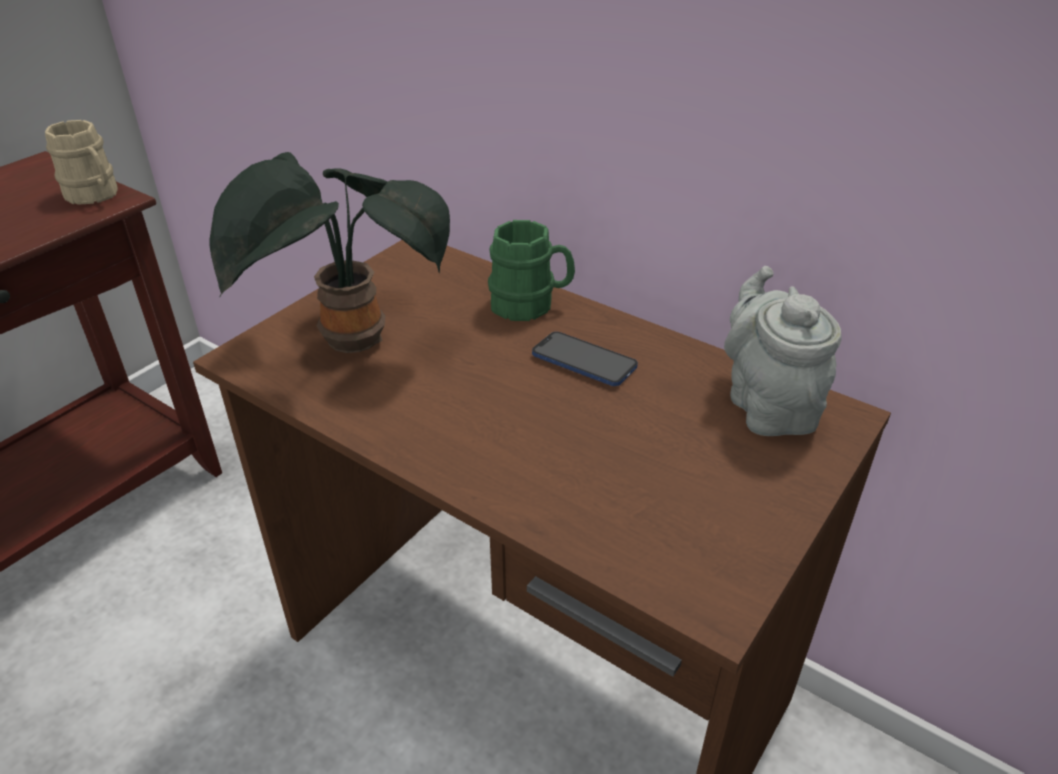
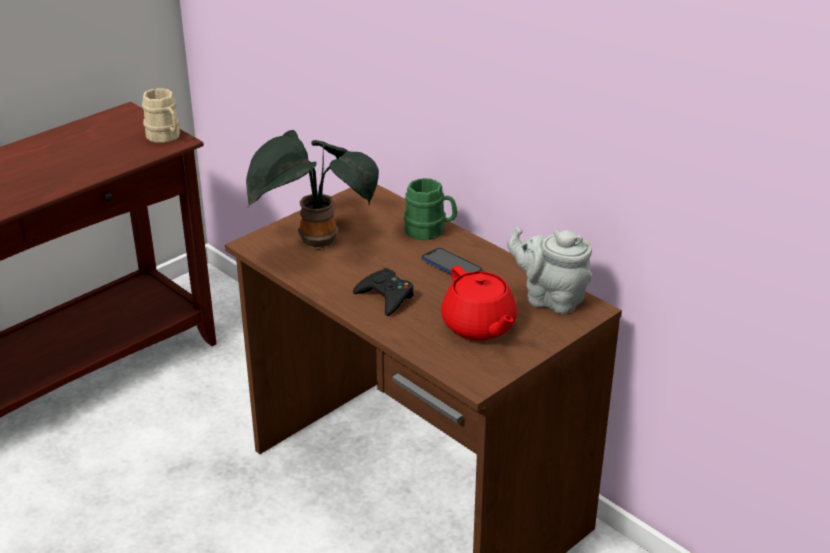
camera: 10 degrees right, 5 degrees down
grey teapot [724,266,841,436] -> grey teapot turned 60 degrees counterclockwise [507,227,592,314]
none -> black game controller [353,268,414,316]
none -> red teapot [441,266,517,340]

